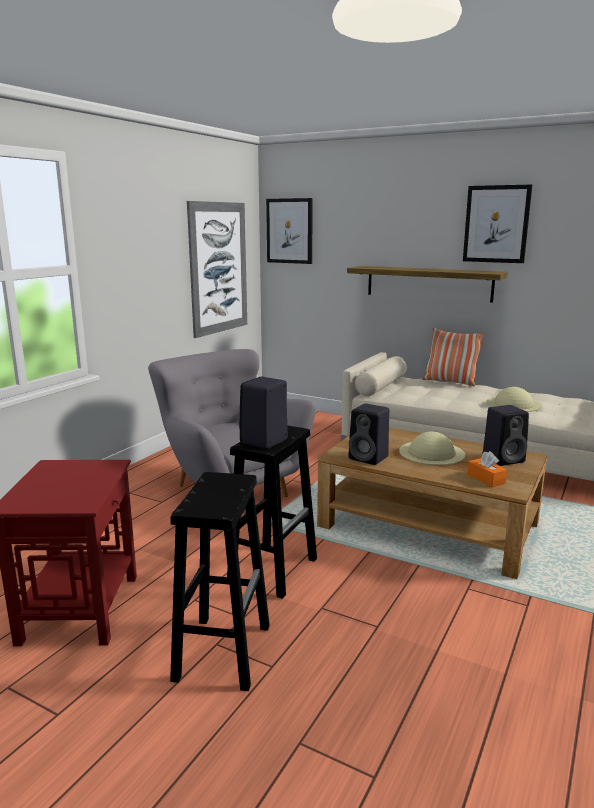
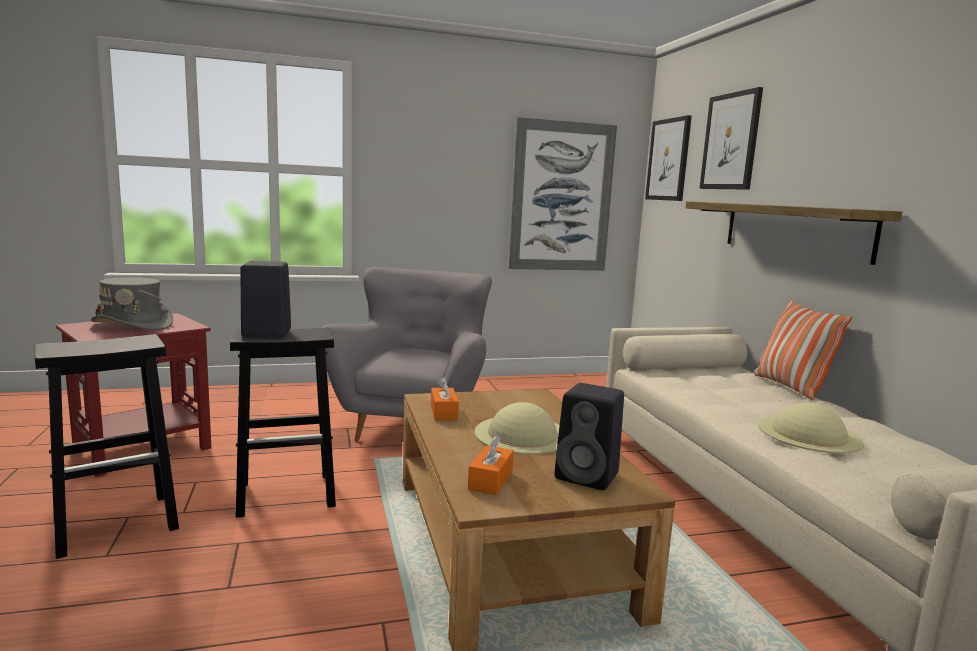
camera: 45 degrees right, 5 degrees down
black speaker [349,404,389,465] -> orange tissue box [431,377,459,420]
picture [463,184,532,263] -> picture moved to [699,87,763,190]
none -> grey hat [91,277,173,330]

